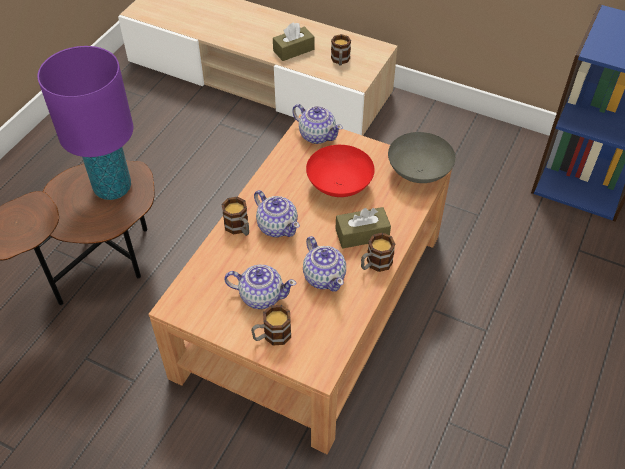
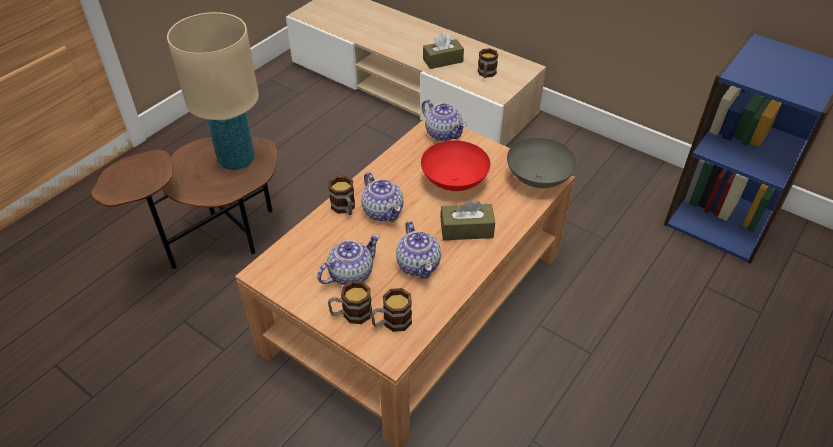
camera: 10 degrees right, 5 degrees down
purple table lamp [37,46,133,200] -> beige table lamp [167,12,259,170]
teapot [224,265,296,309] -> teapot turned 60 degrees counterclockwise [317,234,380,285]
mug [361,233,395,272] -> mug moved to [371,288,412,332]

